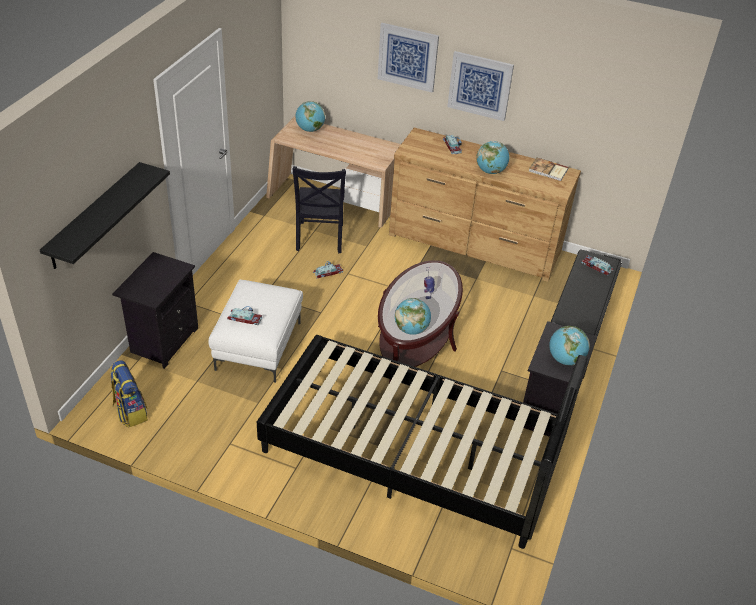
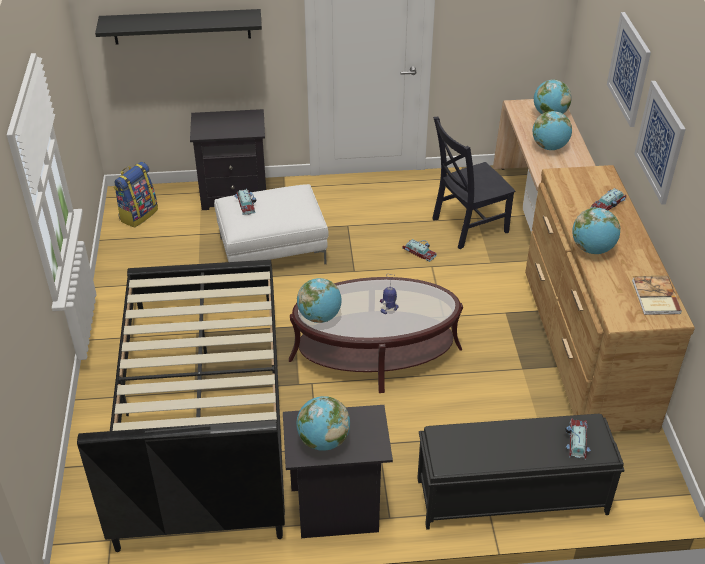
camera: 65 degrees right, 0 degrees up
none -> globe [533,111,572,150]

